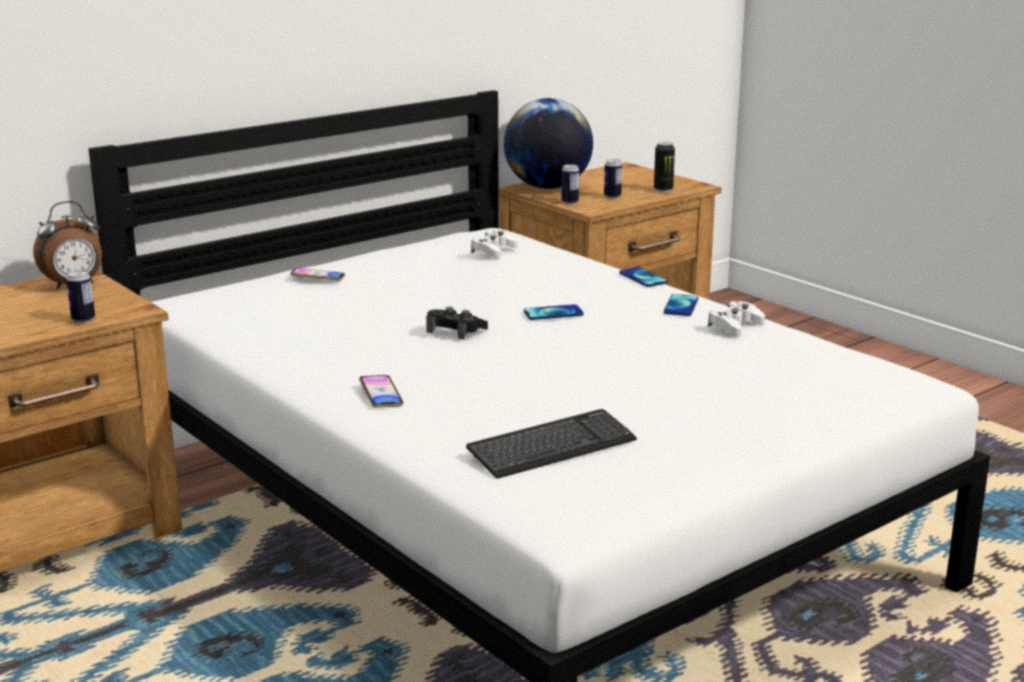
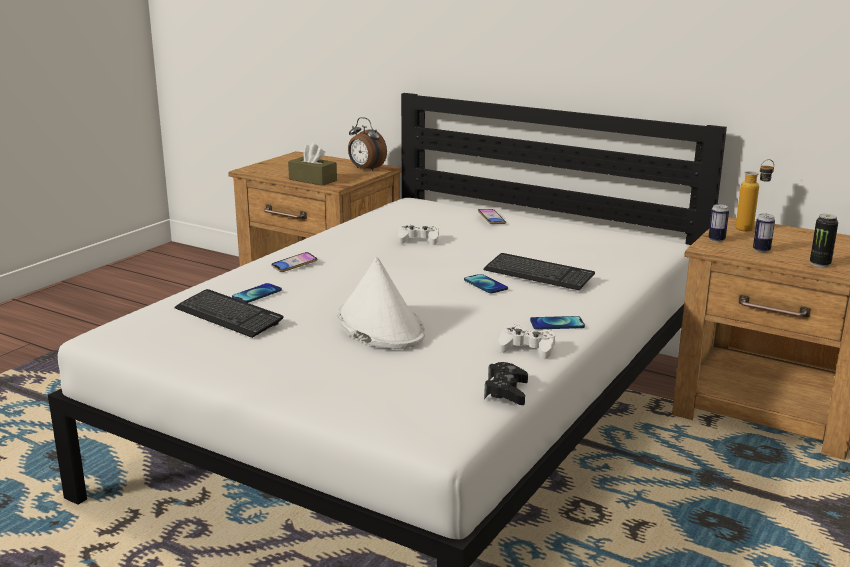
camera: 70 degrees right, 0 degrees up
can [66,270,95,323] -> brown tissue box [288,143,337,186]
black game controller [426,307,488,340] -> black game controller moved to [484,362,528,405]
white game controller [471,230,518,259] -> white game controller moved to [398,224,439,245]
globe [504,98,593,189] -> bottle [736,159,774,231]
phone [619,267,668,287] -> phone moved to [232,283,282,303]
none -> white hat [337,257,425,349]
none -> keyboard [483,253,595,291]

